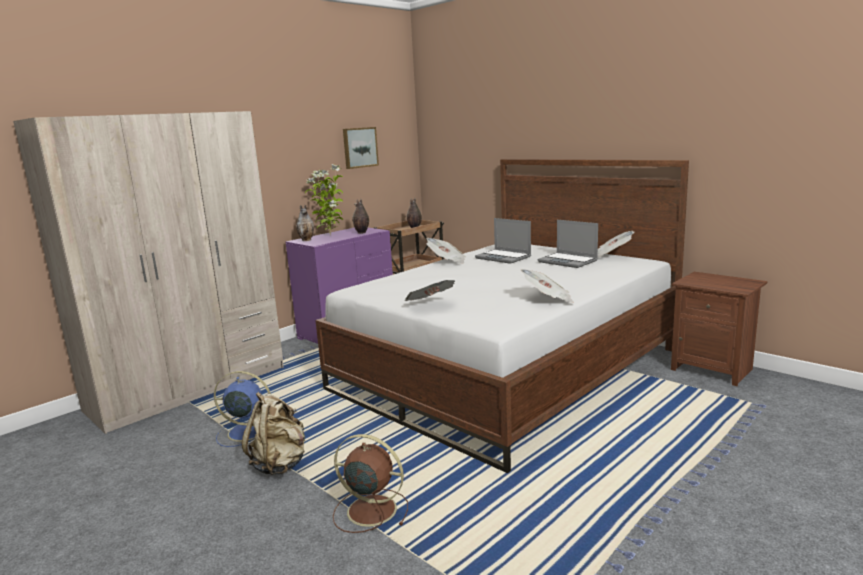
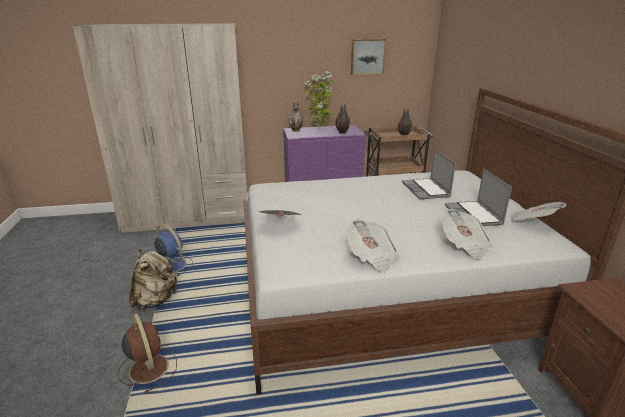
camera: 35 degrees right, 10 degrees up
newspaper [426,238,466,264] -> newspaper moved to [441,209,492,260]

